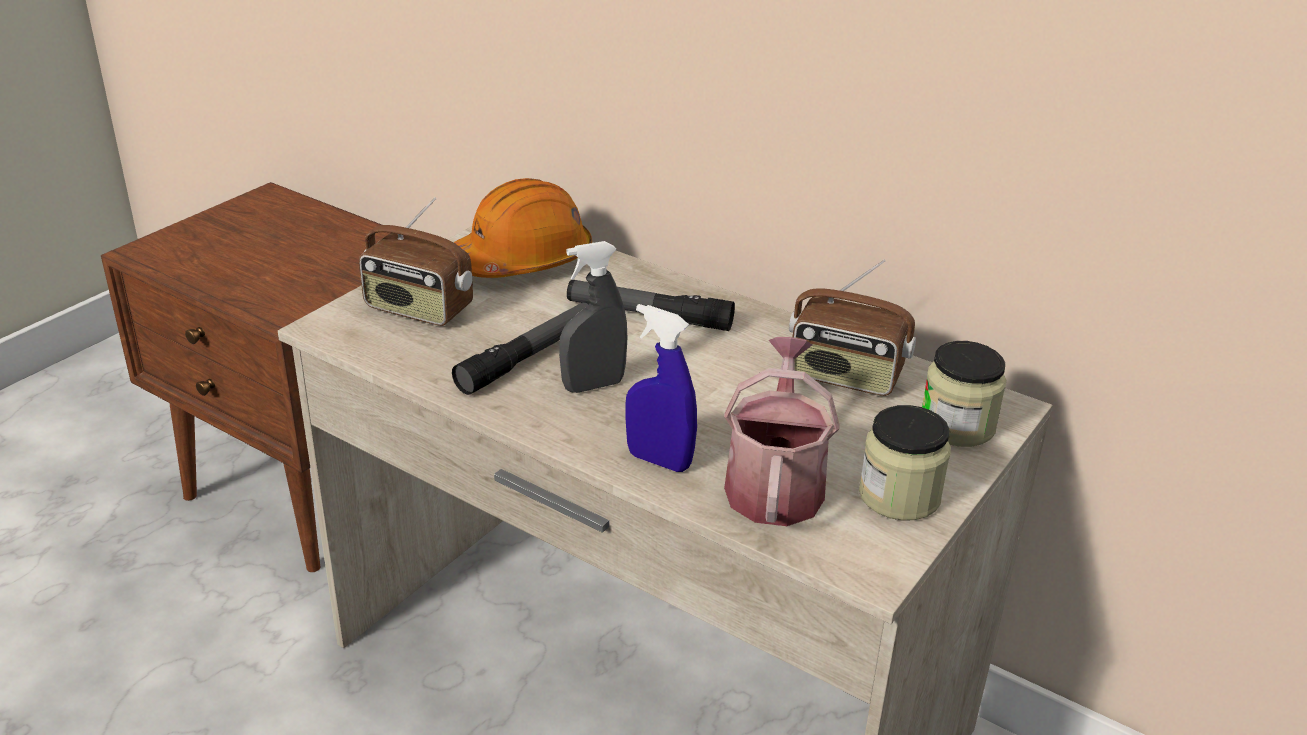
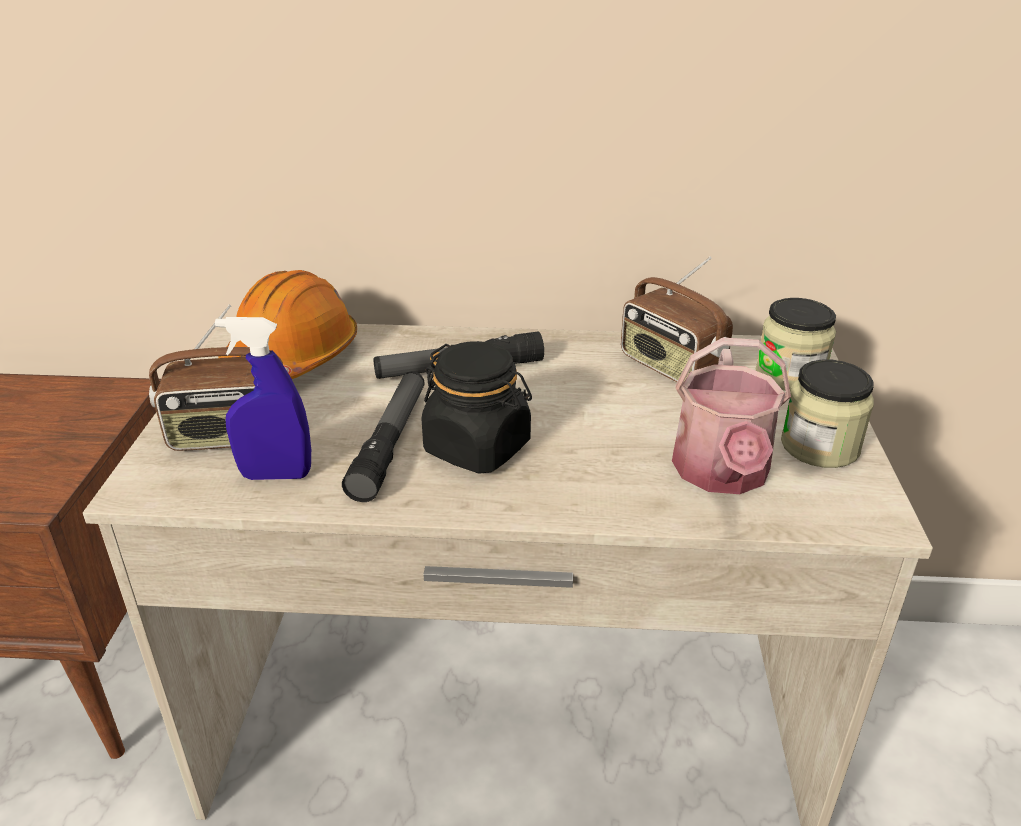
camera: 30 degrees left, 0 degrees up
grey spray bottle [559,241,627,393] -> black jar [422,341,532,474]
blue spray bottle [625,304,697,472] -> blue spray bottle moved to [215,317,311,480]
watering can [724,337,840,526] -> watering can turned 150 degrees counterclockwise [672,337,791,494]
radio [789,259,916,396] -> radio turned 60 degrees clockwise [621,256,733,382]

